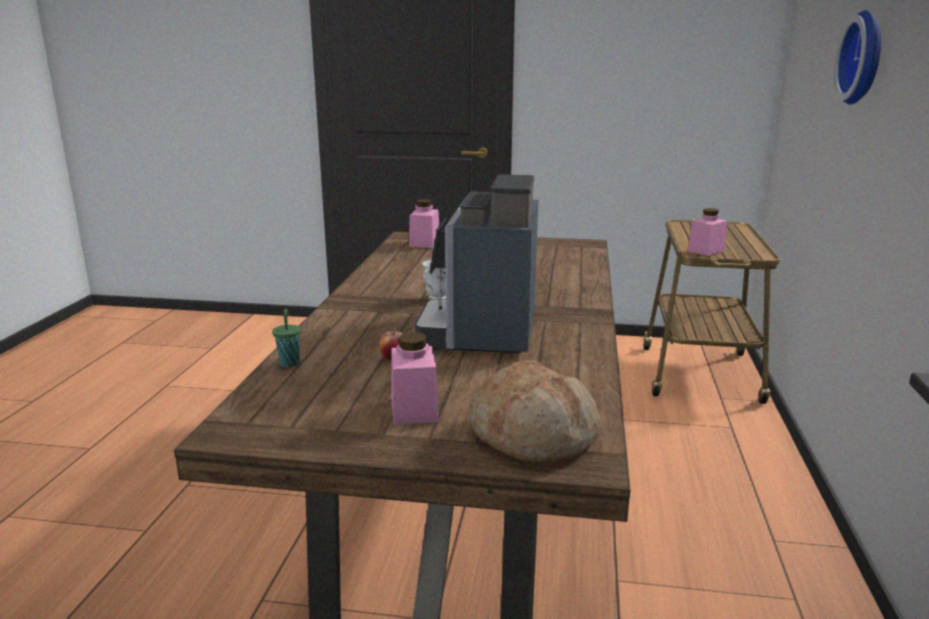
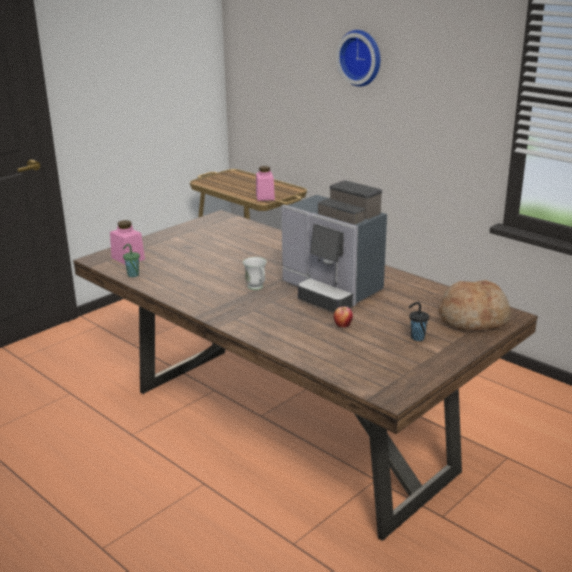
camera: 55 degrees left, 5 degrees up
green cup [272,309,301,367] -> green cup moved to [123,244,140,277]
pink jar [391,332,439,425] -> black cup [409,302,429,341]

